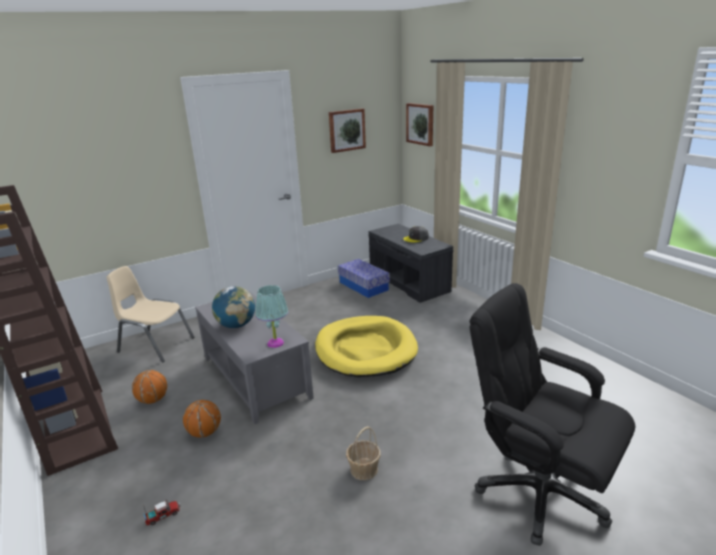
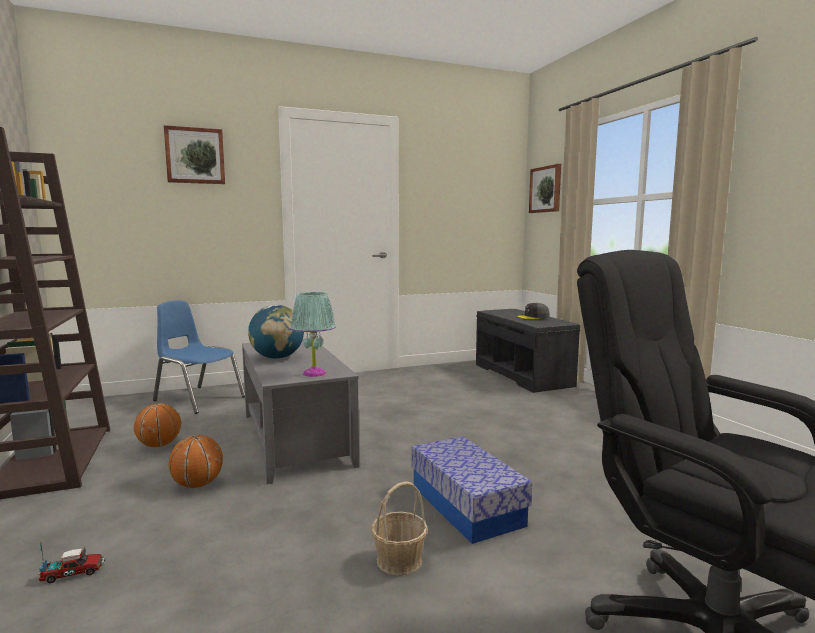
camera: 10 degrees right, 15 degrees down
beige chair [107,266,194,363] -> blue chair [153,300,245,414]
yellow dog bed [315,316,418,377] -> none
picture [329,108,366,153] -> picture moved to [164,125,225,184]
storage box [338,259,390,298] -> storage box moved to [411,436,532,544]

